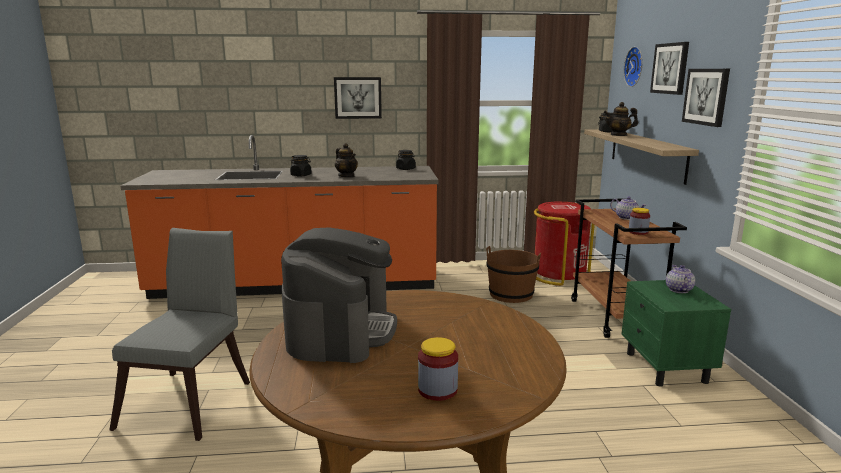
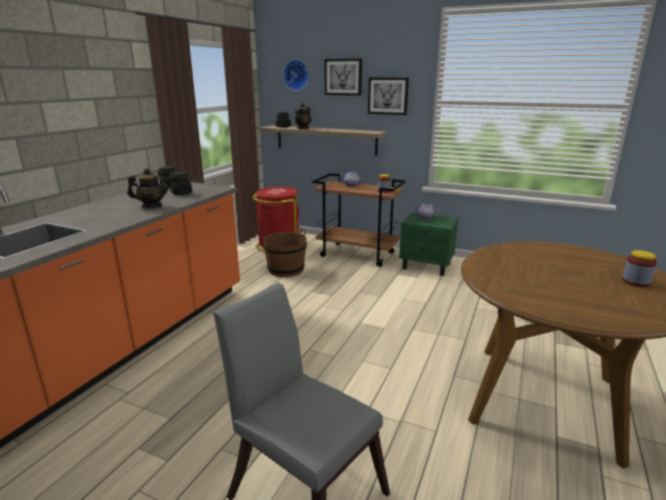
camera: 60 degrees left, 5 degrees up
coffee machine [281,227,397,363] -> none
black jar [290,155,312,176] -> black jar moved to [169,172,192,195]
picture [334,77,382,119] -> none

